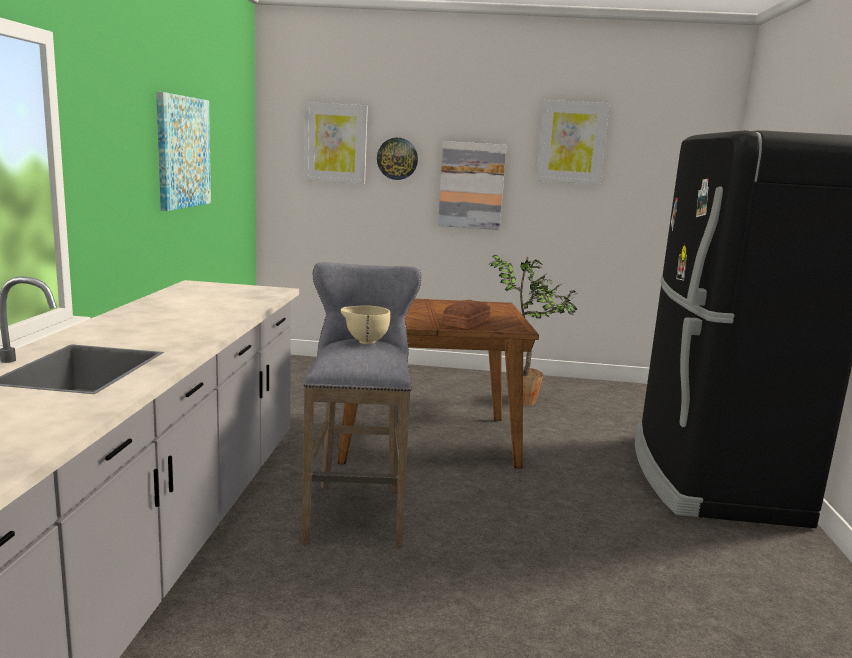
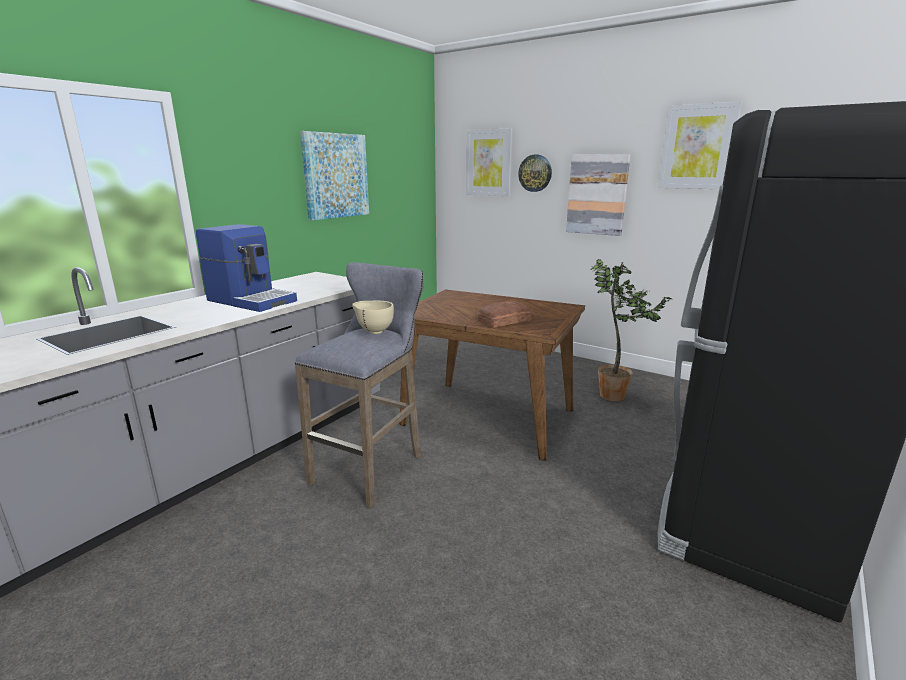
camera: 30 degrees right, 5 degrees up
none -> coffee machine [196,224,297,312]

